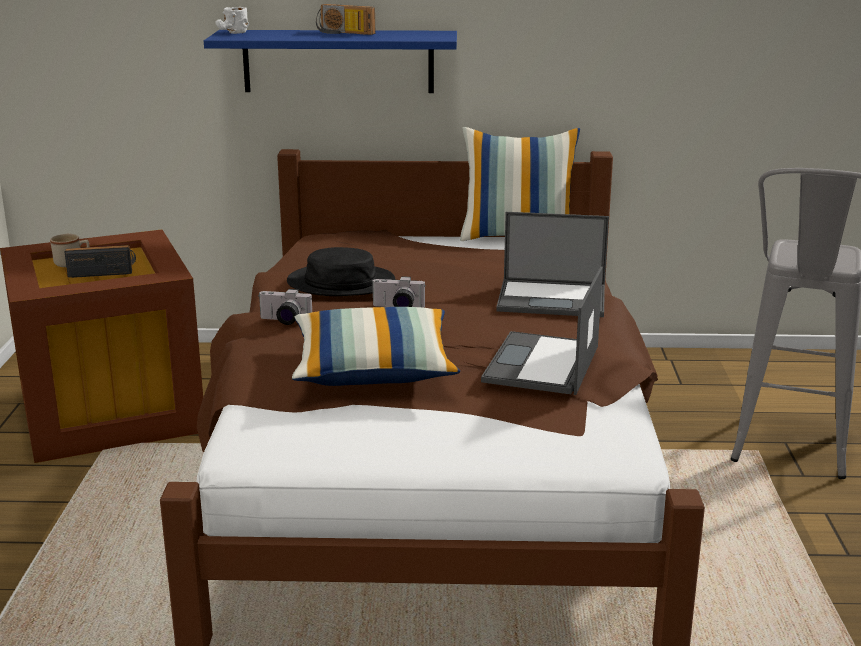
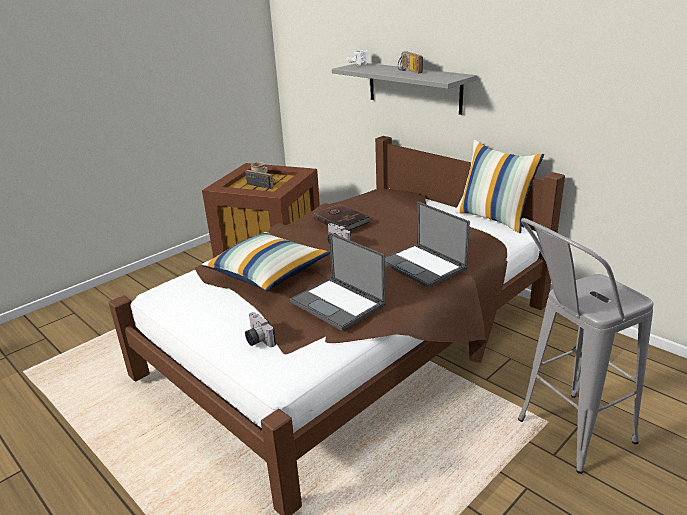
camera: 45 degrees right, 5 degrees up
blue shelf [204,30,457,93] -> grey shelf [332,63,477,115]
camera [259,289,312,325] -> camera moved to [245,312,276,347]
black hat [287,247,395,296] -> brown book [313,204,371,231]
laptop [481,266,603,395] -> laptop turned 105 degrees counterclockwise [290,232,385,331]

